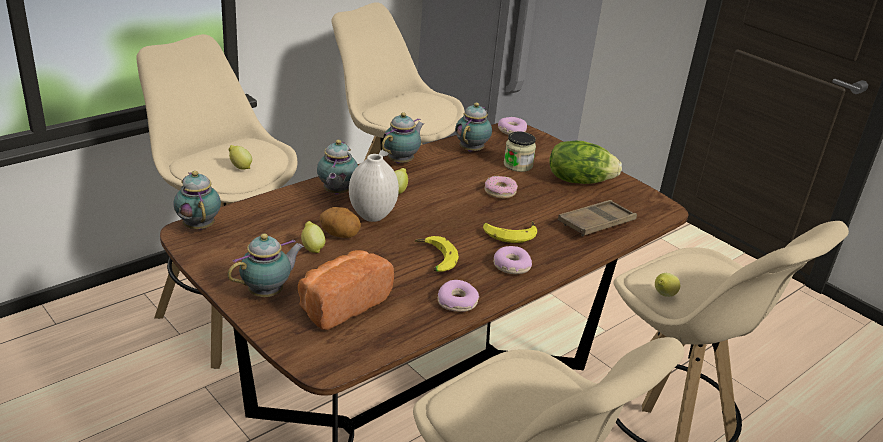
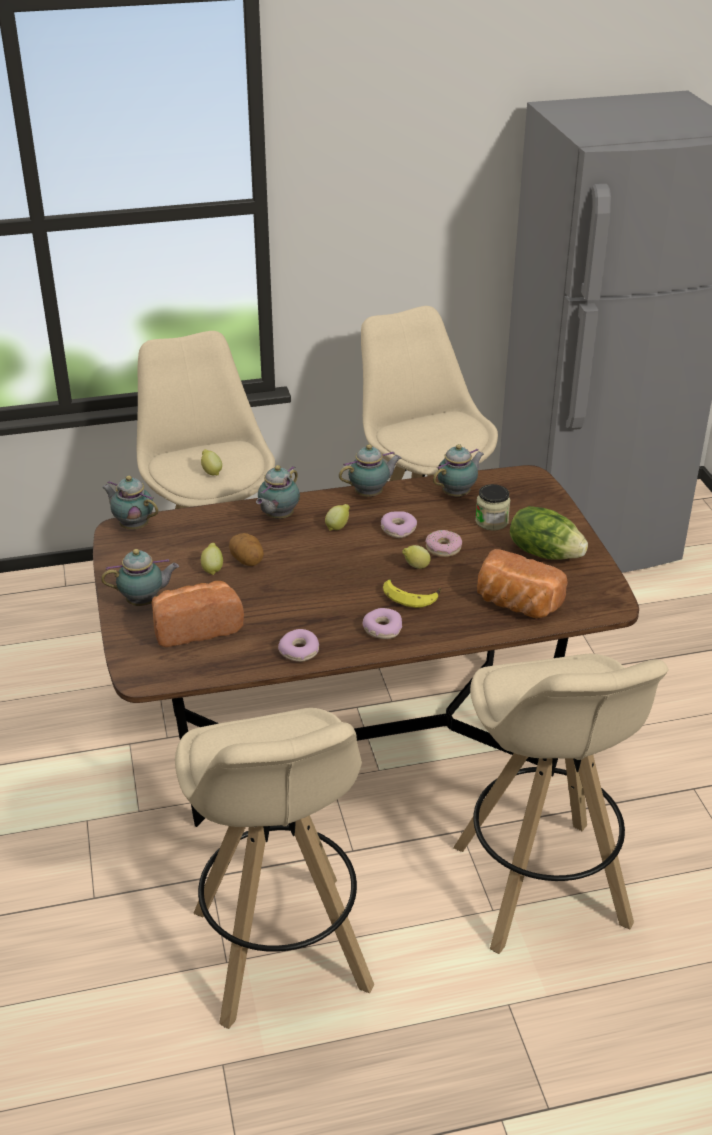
camera: 30 degrees right, 5 degrees up
teapot [173,171,221,230] -> teapot turned 60 degrees counterclockwise [102,476,159,529]
white vase [349,154,399,222] -> none
banana [415,236,459,272] -> none
donut [498,117,527,135] -> donut moved to [381,511,417,538]
brown tray [558,200,637,236] -> bread [477,549,568,618]
lemon [655,273,680,297] -> lemon moved to [402,545,431,569]

